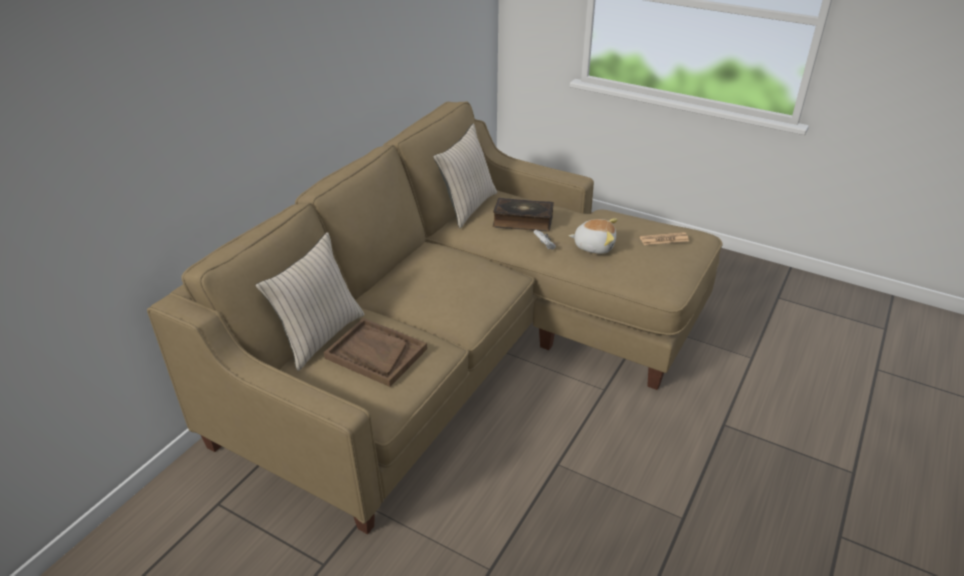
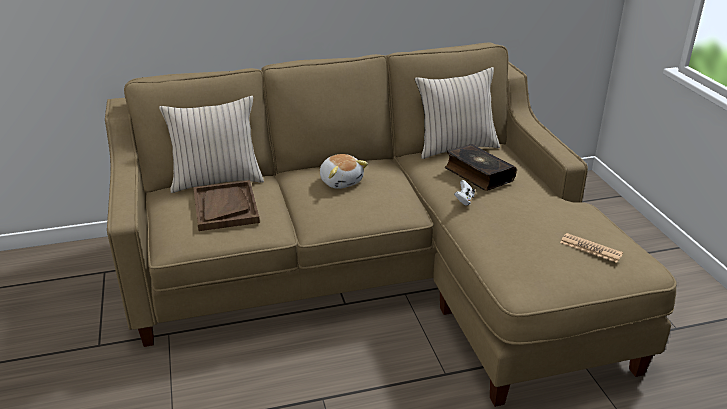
camera: 45 degrees right, 5 degrees down
plush toy [569,218,618,254] -> plush toy moved to [320,154,368,189]

